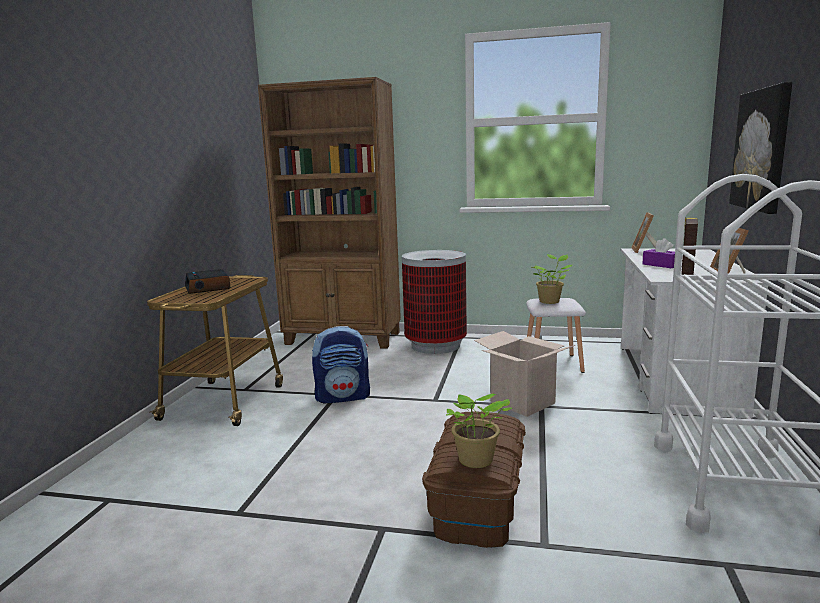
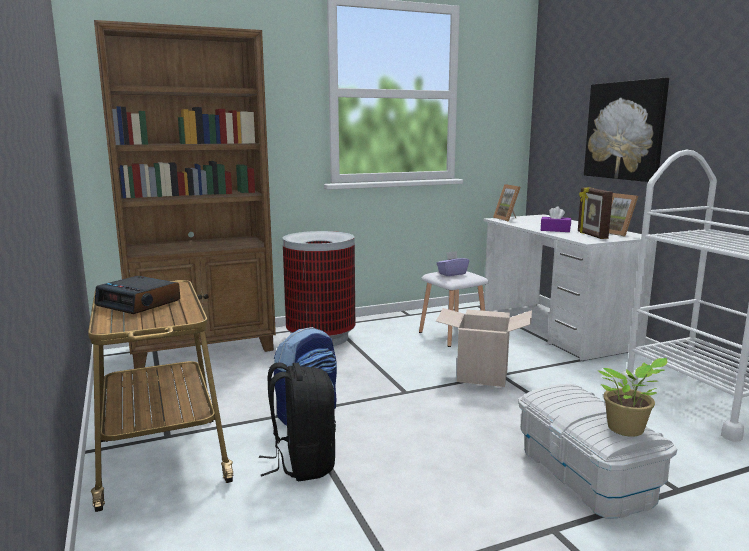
camera: 35 degrees left, 0 degrees up
brown storage box [422,411,526,548] -> white storage box [518,384,677,519]
potted plant [532,254,572,304] -> purple tissue box [437,251,469,276]
none -> black backpack [259,362,336,481]

